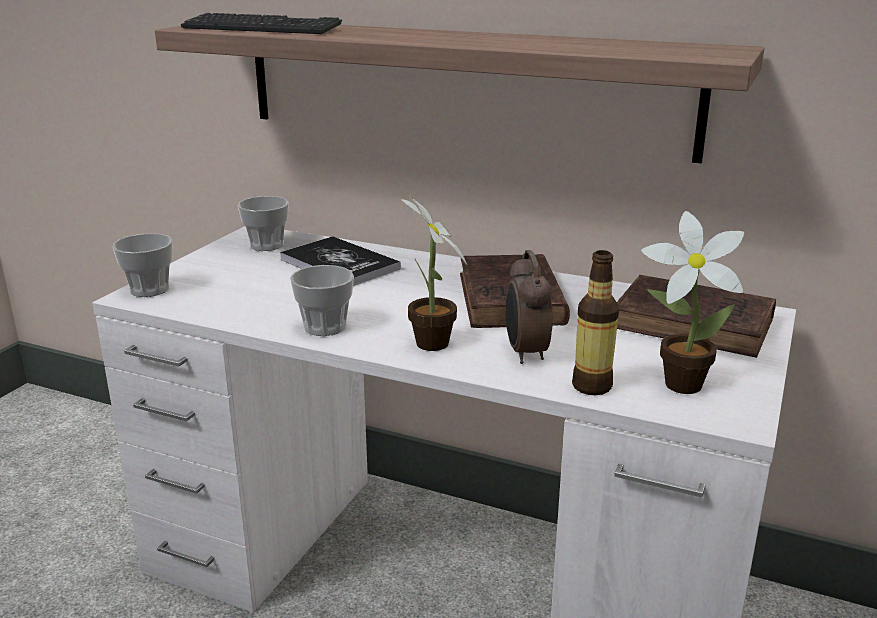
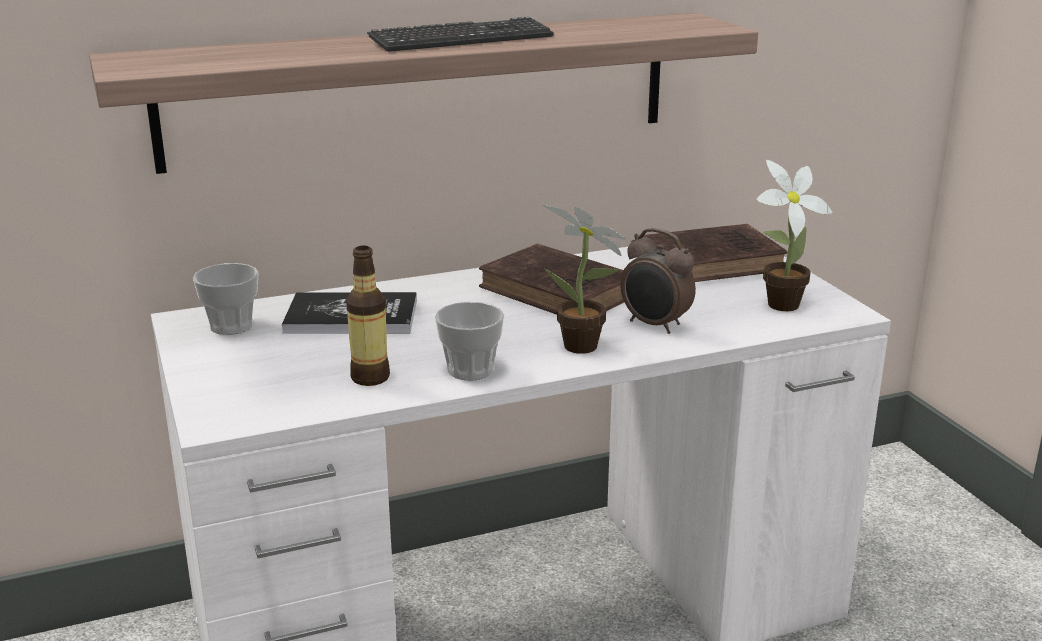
camera: 45 degrees left, 0 degrees up
cup [112,233,172,297] -> none
keyboard [181,13,342,34] -> keyboard moved to [367,17,553,52]
bottle [572,250,619,395] -> bottle moved to [346,246,390,386]

